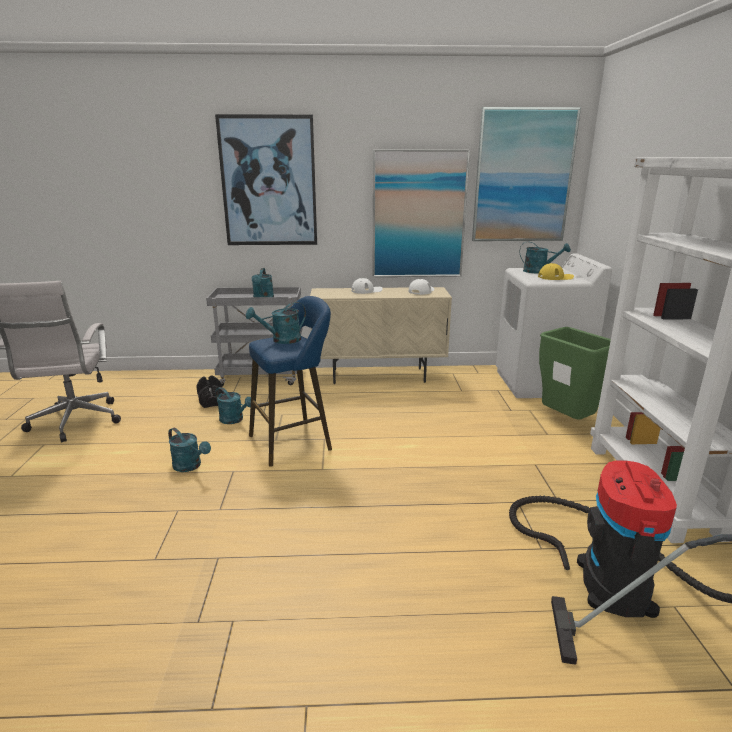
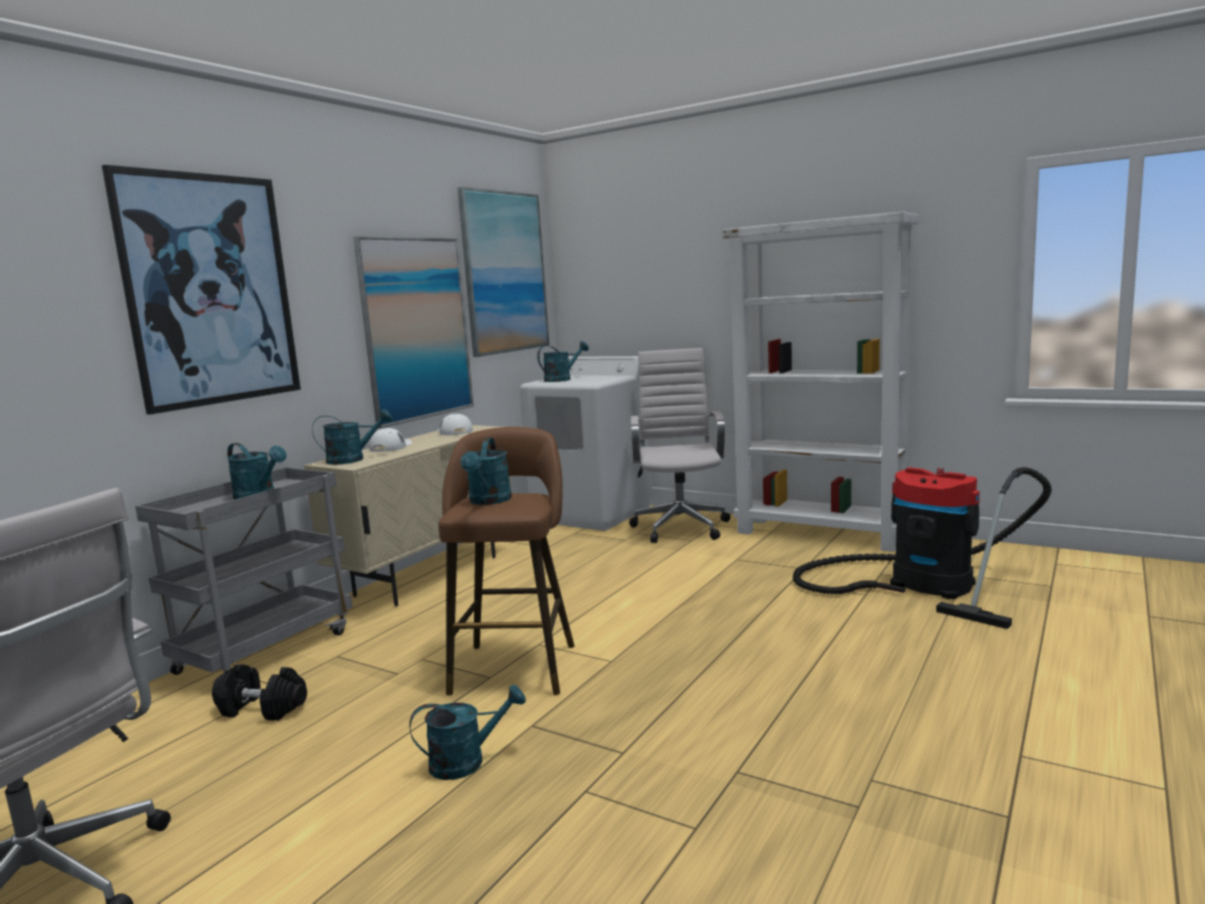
camera: 55 degrees left, 10 degrees down
turquoise watering can [215,387,251,424] -> turquoise watering can moved to [312,409,393,465]
blue stool [249,296,332,467] -> brown stool [438,427,575,695]
yellow cap [538,263,574,280] -> none
green trash can [539,327,611,420] -> white office chair [629,348,730,543]

